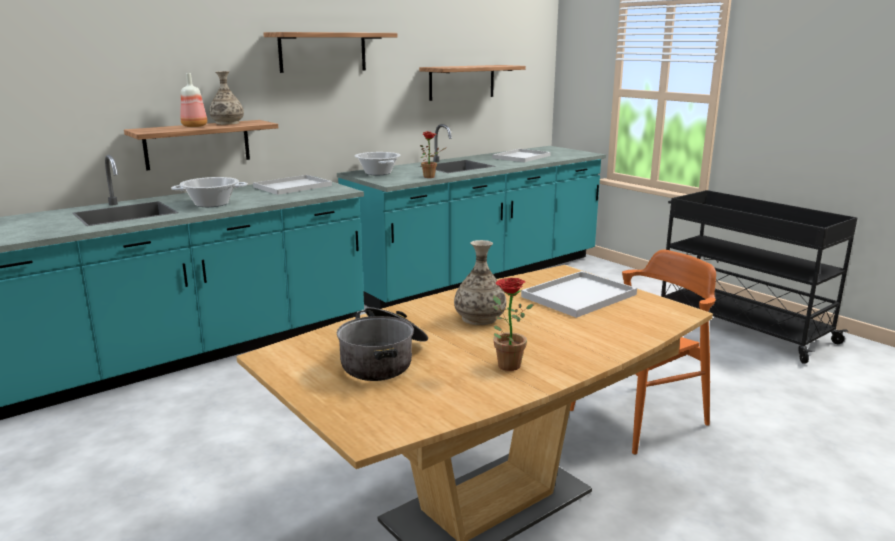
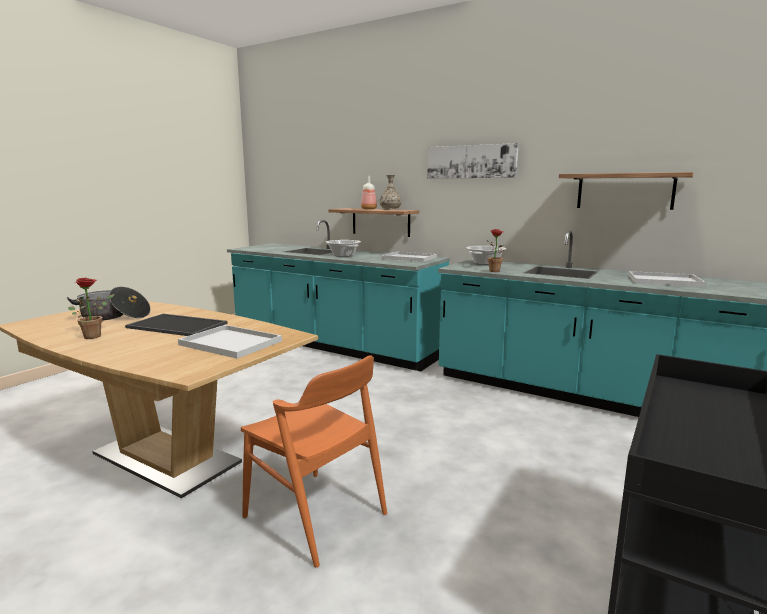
camera: 70 degrees right, 5 degrees down
shelf [263,32,397,73] -> picture [427,143,519,179]
vase [454,240,506,325] -> tray [125,314,228,336]

